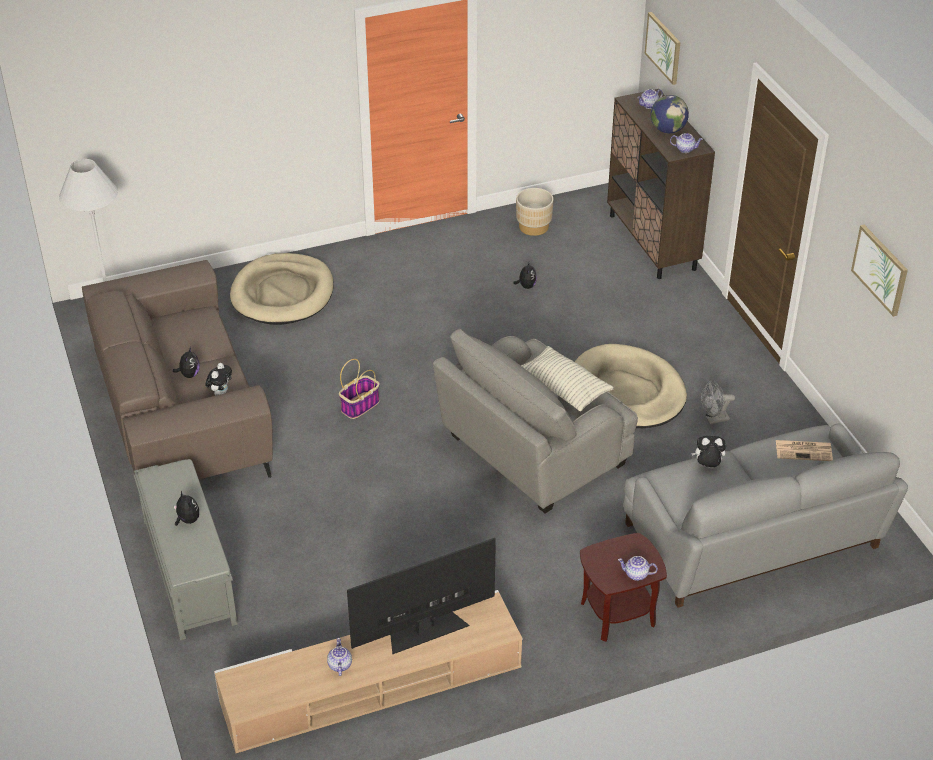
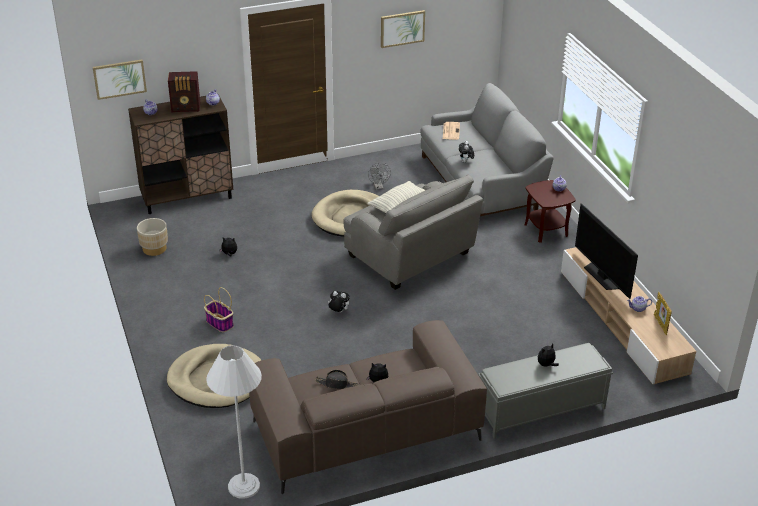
camera: 90 degrees left, 5 degrees down
plush toy [206,363,232,395] -> plush toy moved to [328,291,350,312]
basket [339,359,380,419] -> basket moved to [204,287,234,332]
globe [651,95,689,133] -> radio [168,71,200,112]
none -> black hat [315,370,358,389]
none -> picture frame [654,292,672,335]

